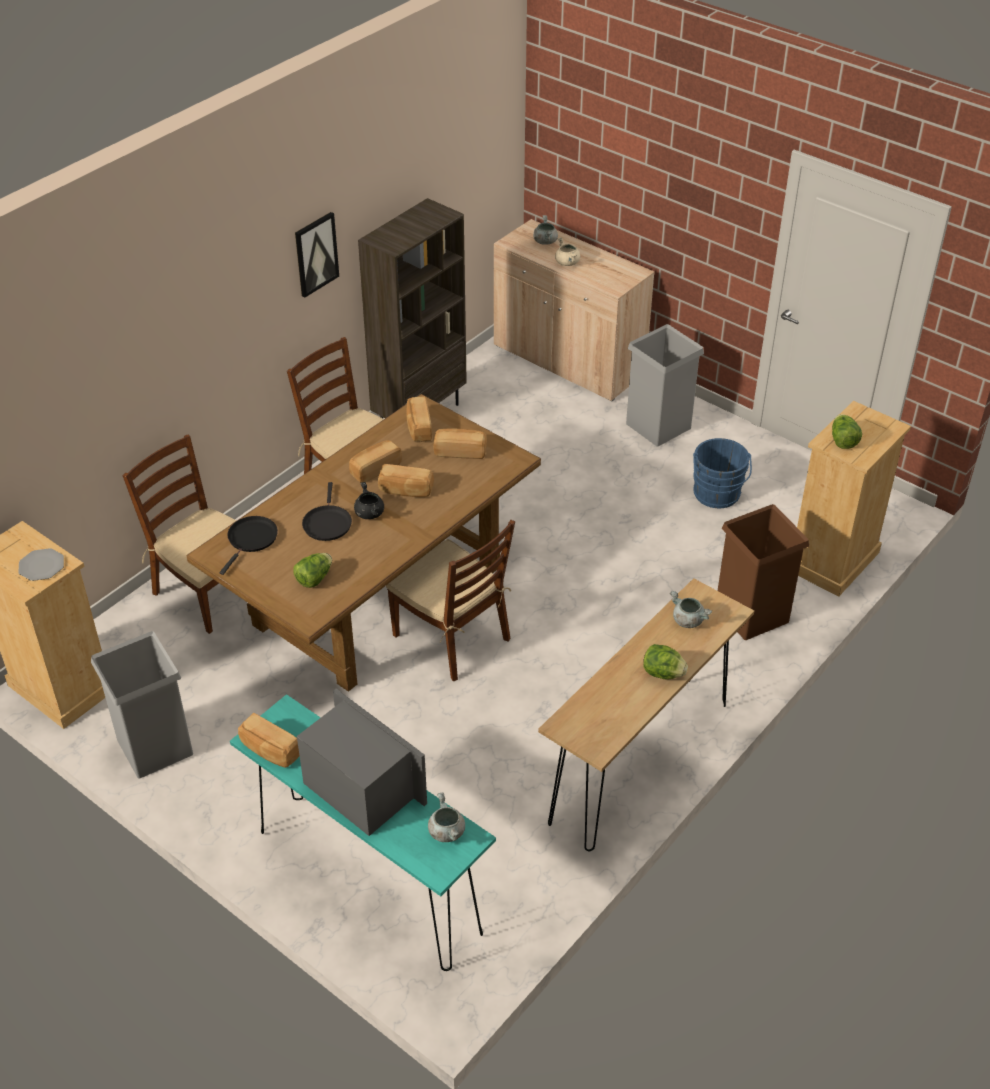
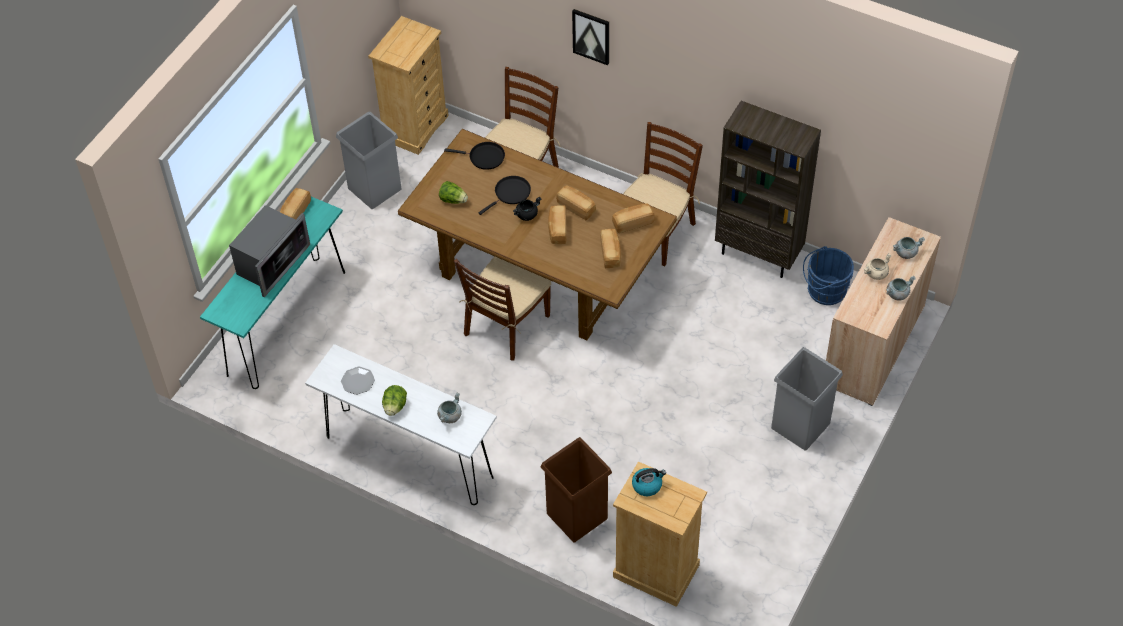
camera: 80 degrees right, 10 degrees up
plate [18,548,64,581] -> plate moved to [341,367,375,395]
picture [295,212,339,298] -> picture moved to [572,9,609,65]
black frying pan [302,482,352,541] -> black frying pan turned 150 degrees clockwise [479,176,531,215]
grey cooking pot [428,793,465,842] -> grey cooking pot moved to [886,276,916,301]
brown console table [538,578,754,851] -> white console table [305,344,497,505]
blue bucket [693,438,752,508] -> blue bucket moved to [803,246,854,305]
lettuce [832,414,862,449] -> kettle [632,468,666,496]

